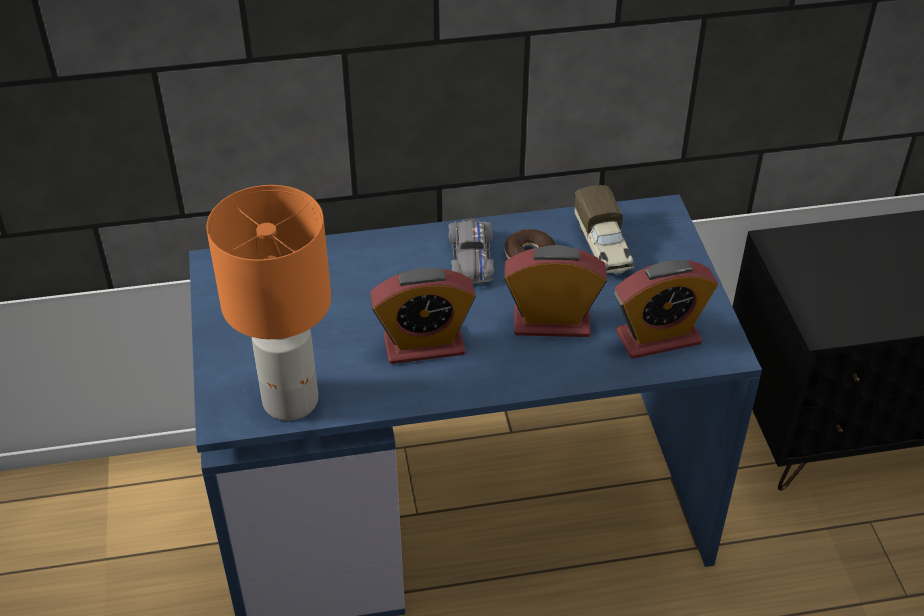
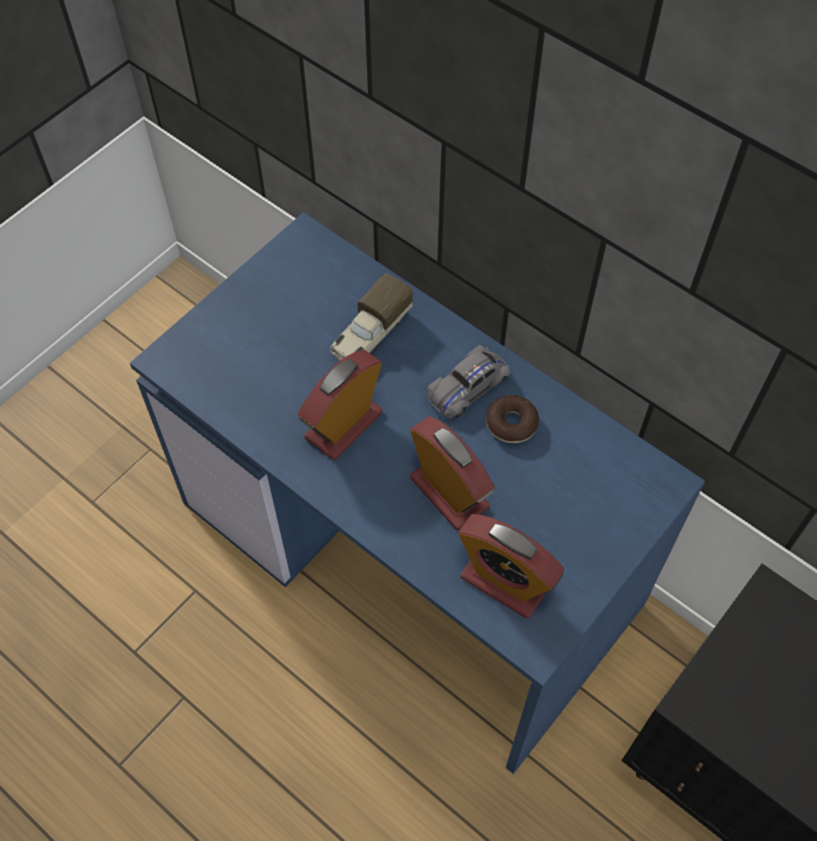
camera: 50 degrees right, 15 degrees up
orange table lamp [206,185,331,421] -> none
alarm clock [370,268,476,364] -> alarm clock turned 90 degrees clockwise [298,350,382,460]
toy truck [574,185,634,274] -> toy truck moved to [330,273,413,361]

